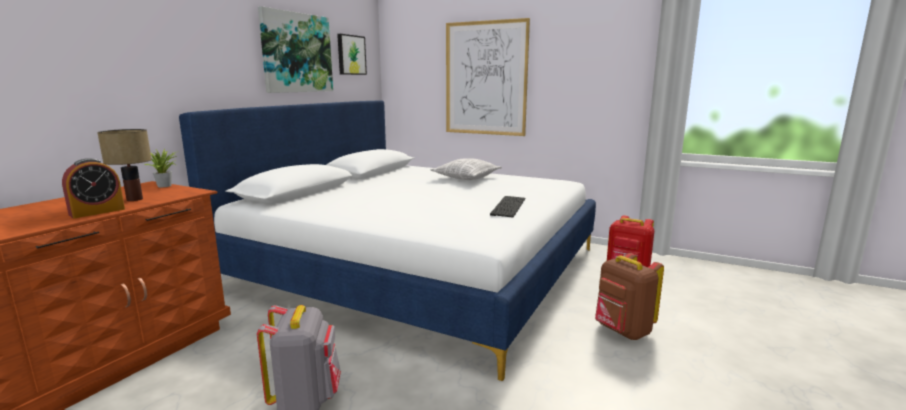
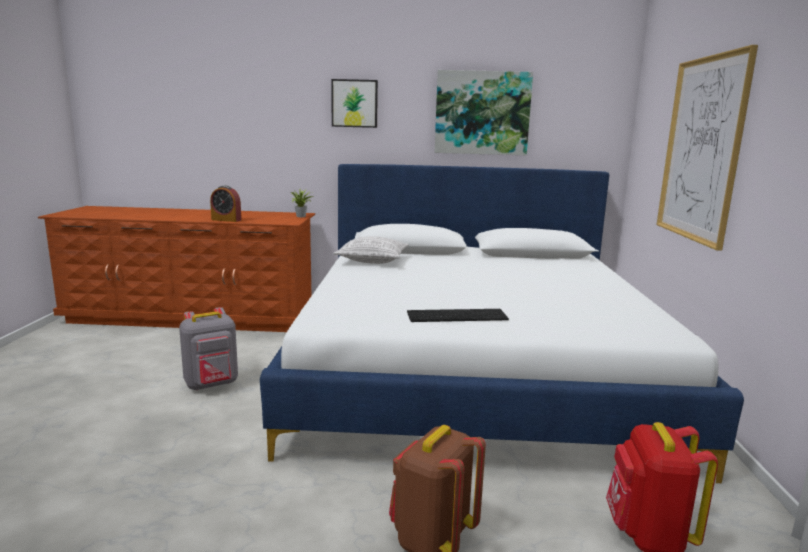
camera: 65 degrees right, 0 degrees up
table lamp [97,129,152,201] -> none
picture [337,34,367,75] -> picture moved to [331,79,378,128]
pillow [430,158,502,180] -> pillow moved to [333,236,409,264]

